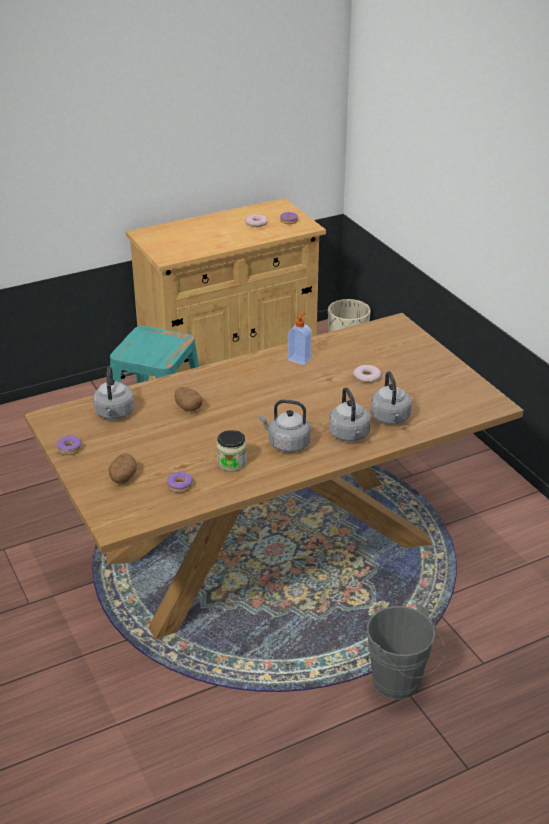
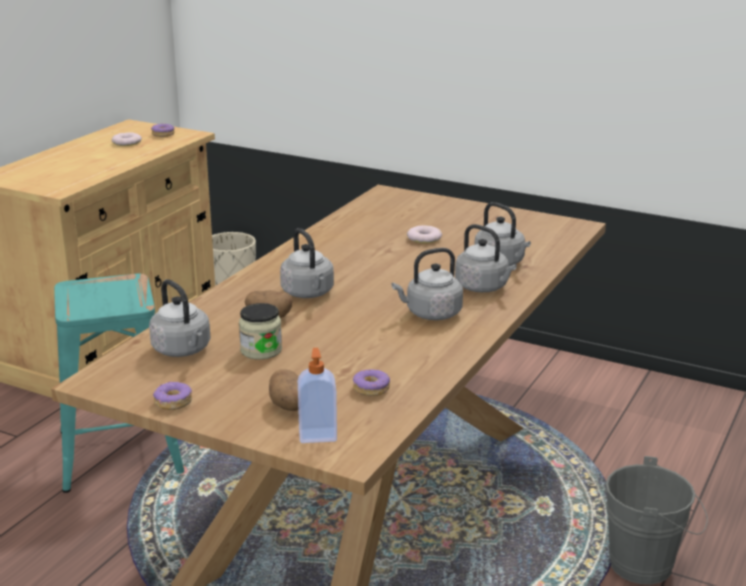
camera: 35 degrees left, 10 degrees down
jar [216,430,247,472] -> jar moved to [239,303,282,360]
soap dispenser [288,313,312,365] -> soap dispenser moved to [298,348,337,443]
none -> grey kettle [280,228,334,298]

